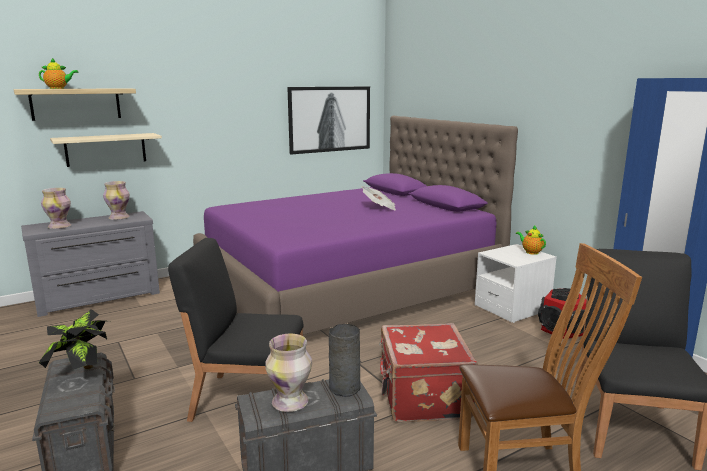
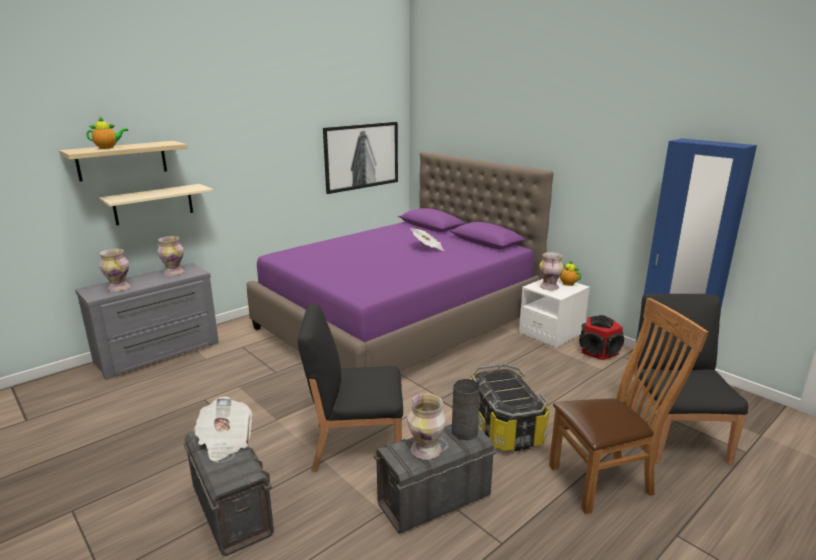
camera: 10 degrees left, 5 degrees up
potted plant [39,309,110,370] -> newspaper [194,397,253,461]
red suitcase [379,323,478,423] -> storage box [469,364,549,451]
none -> vase [539,252,564,290]

